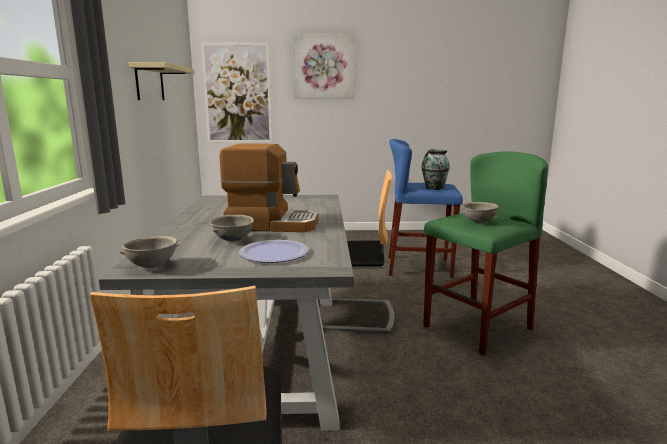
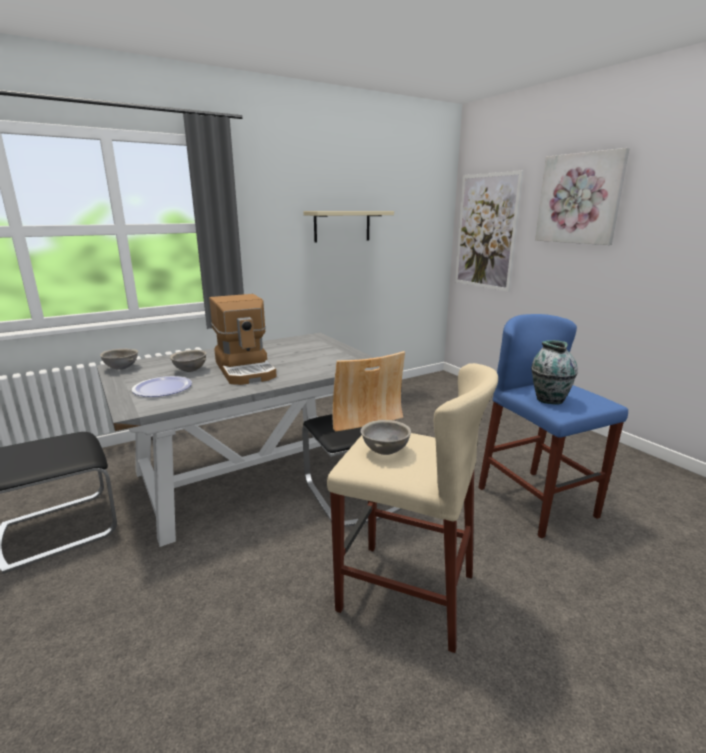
camera: 60 degrees right, 5 degrees up
green stool [423,151,548,356] -> beige stool [327,363,498,653]

